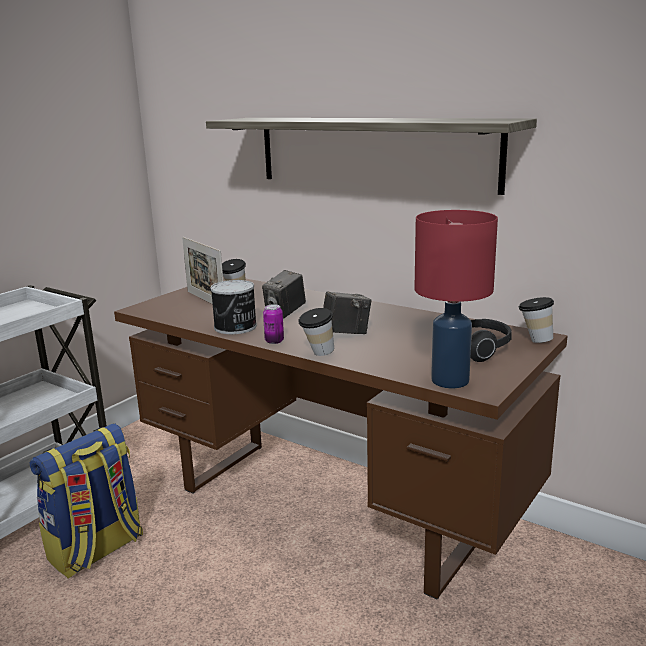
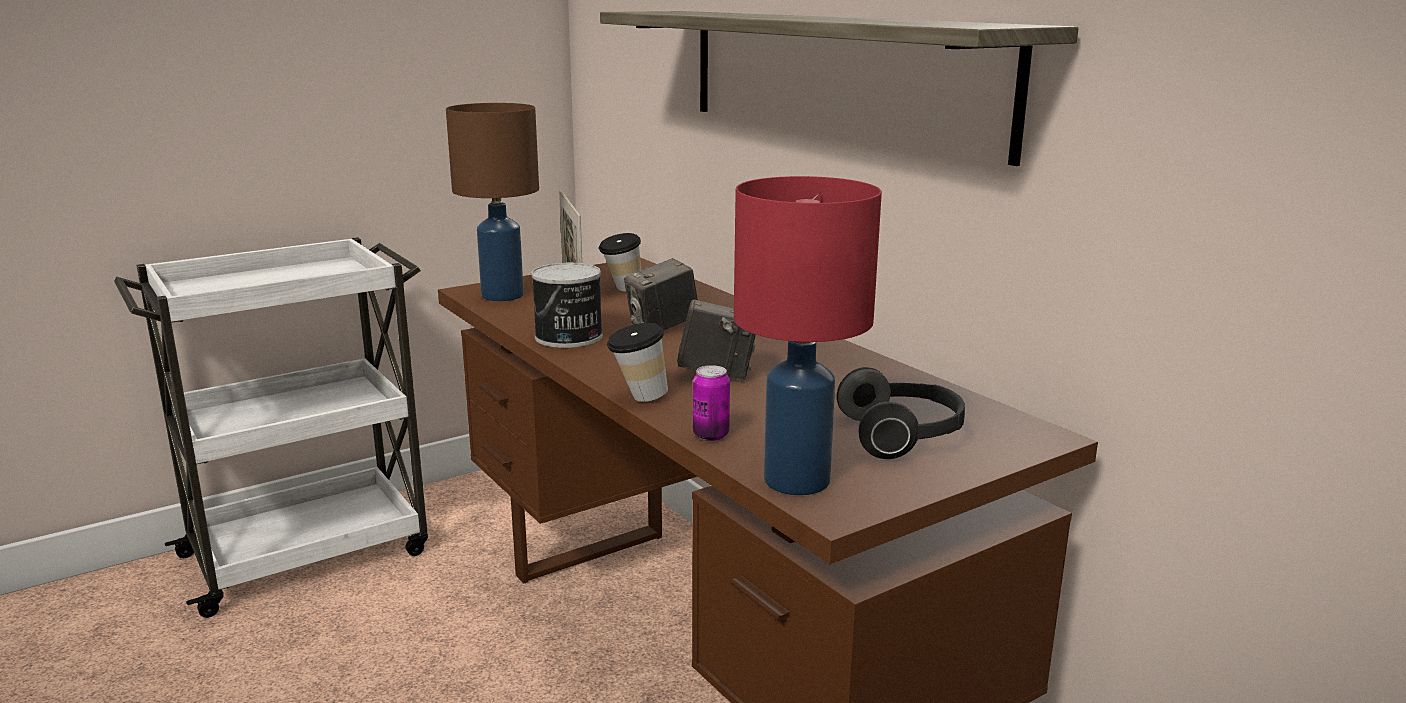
camera: 20 degrees right, 0 degrees up
backpack [30,423,143,578] -> none
can [263,304,284,344] -> can moved to [693,365,730,441]
cup [519,297,554,343] -> none
none -> brown table lamp [446,103,539,301]

